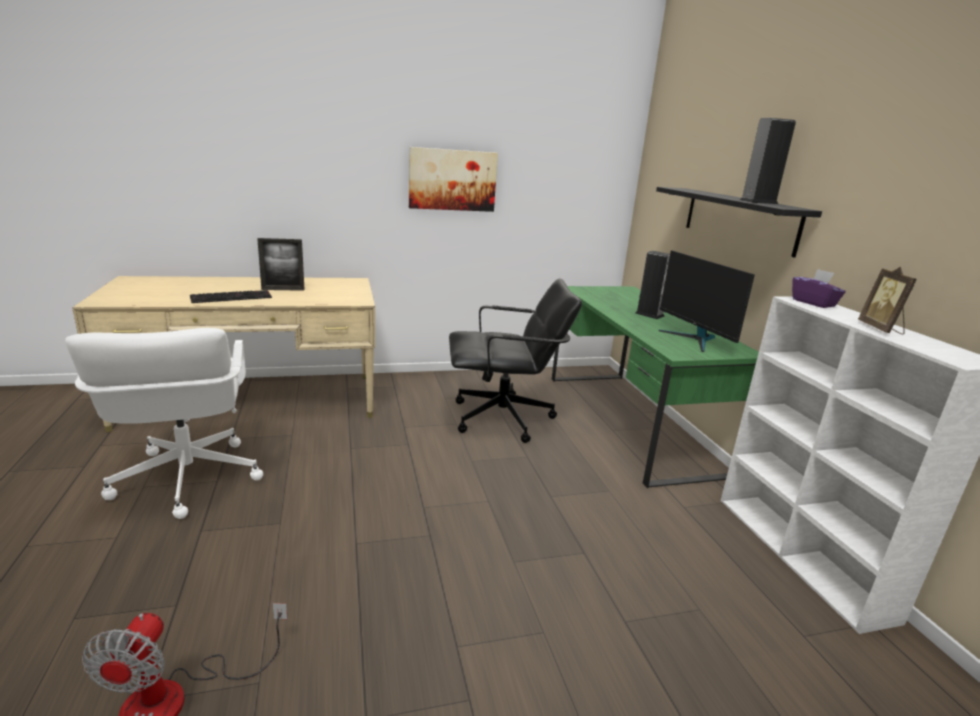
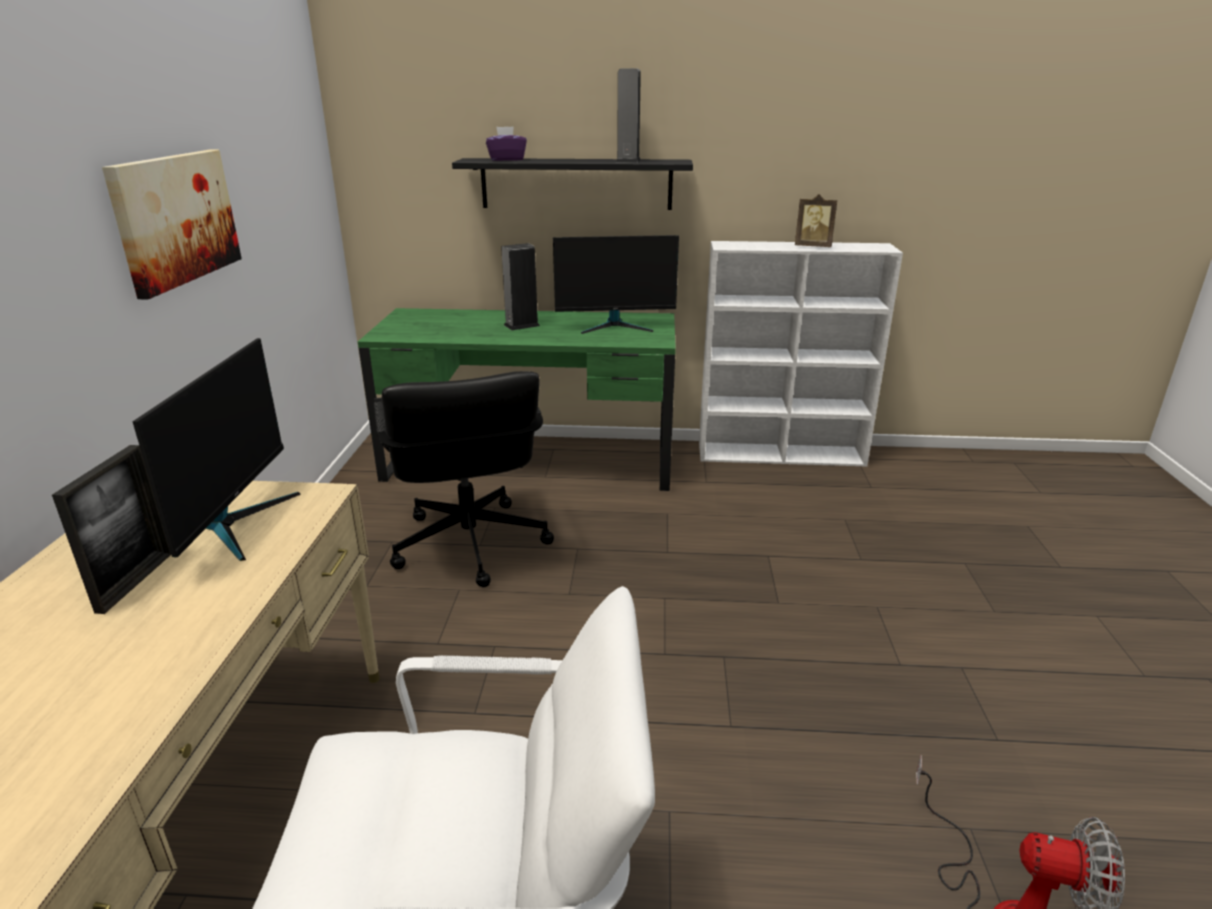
camera: 70 degrees left, 5 degrees up
keyboard [190,290,272,303] -> none
black office chair [449,278,582,443] -> black office chair turned 150 degrees clockwise [374,371,554,587]
purple tissue box [792,269,846,308] -> purple tissue box moved to [486,126,527,161]
none -> monitor [133,338,301,561]

